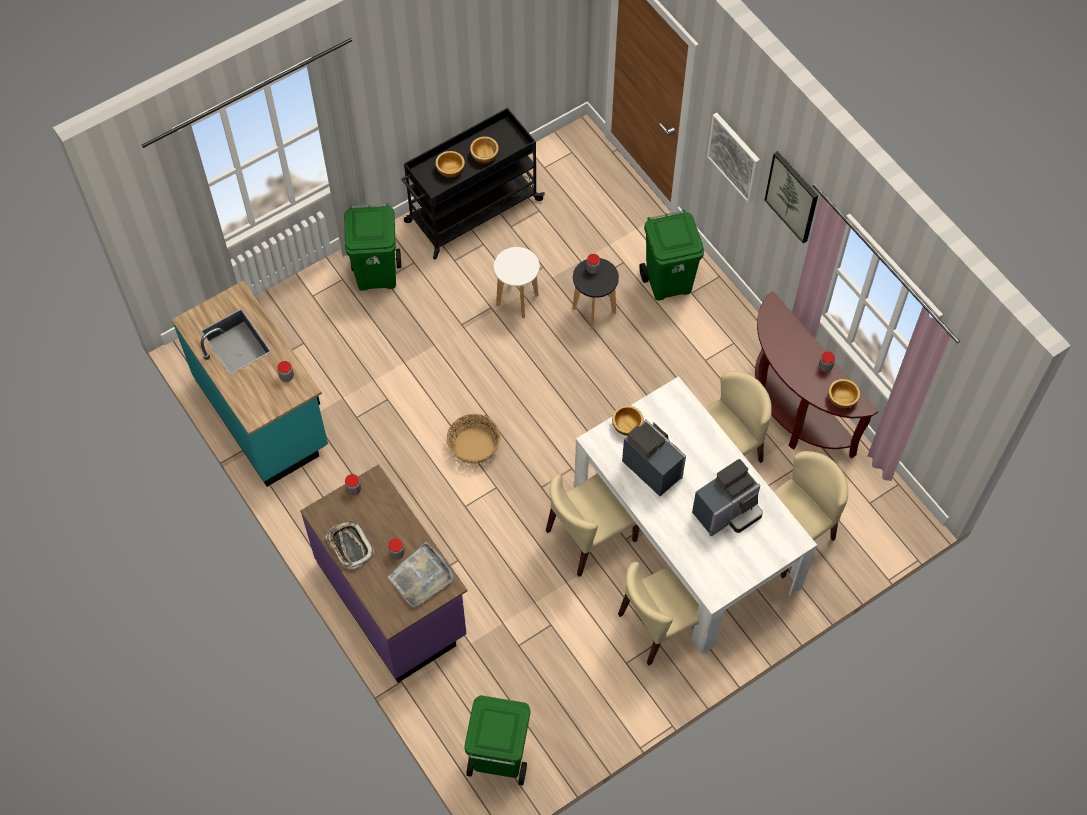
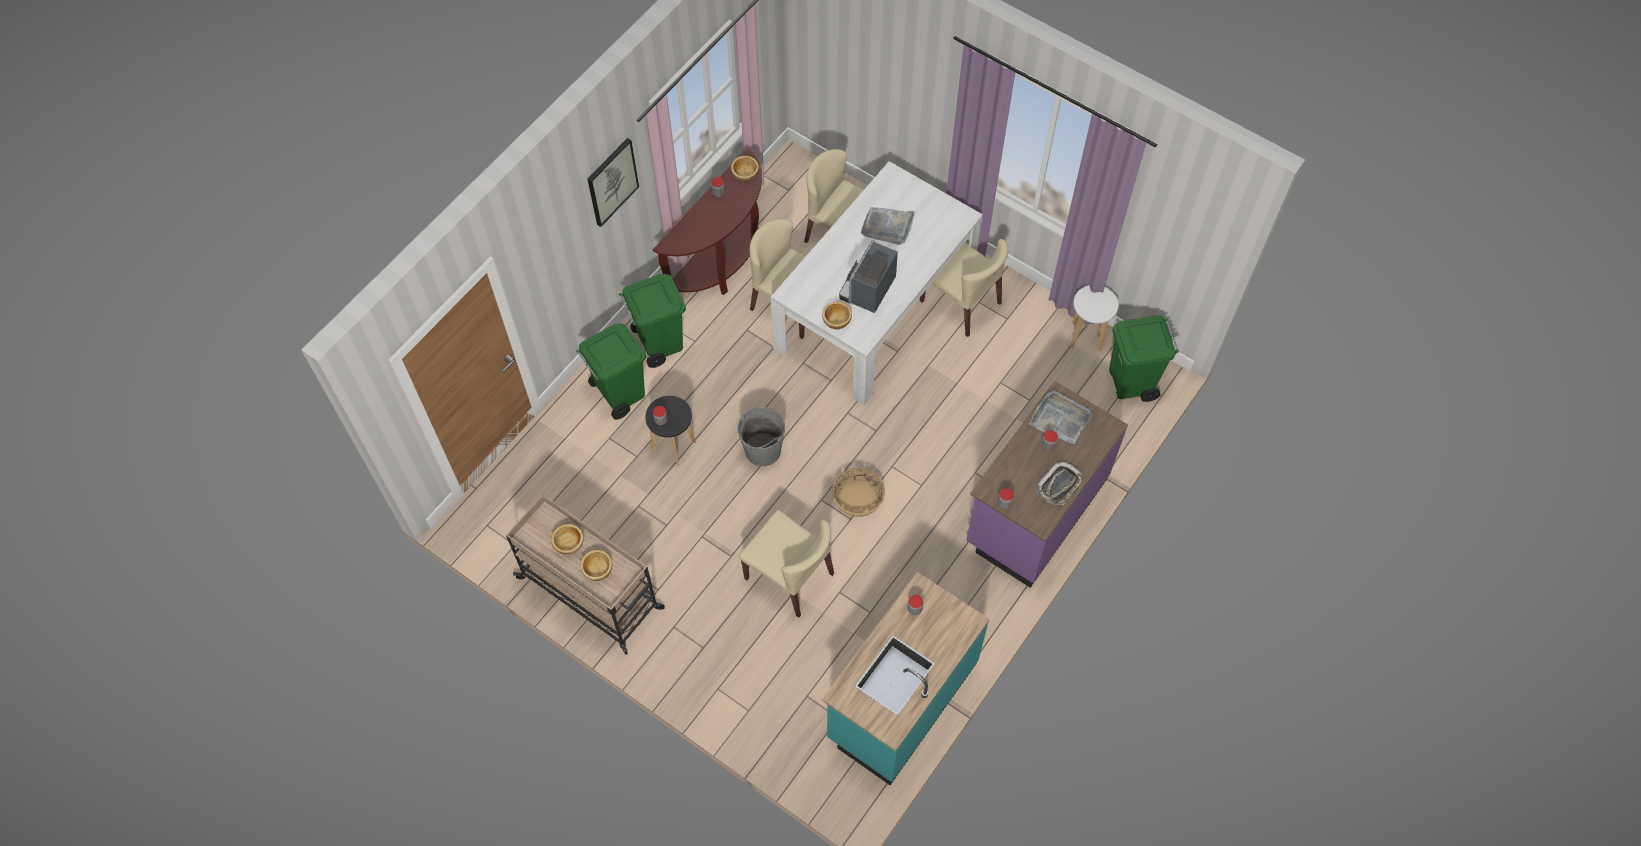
camera: 110 degrees left, 0 degrees up
green trash can [344,204,401,291] -> green trash can moved to [619,274,686,368]
black cart [401,108,545,260] -> beige cart [506,494,665,655]
white stool [494,247,540,318] -> white stool moved to [1070,285,1119,351]
beige chair [546,473,639,577] -> beige chair moved to [739,510,834,618]
coffee machine [692,459,763,536] -> grey tray [861,207,915,245]
picture [707,112,760,203] -> none
none -> grey bucket [738,407,785,466]

